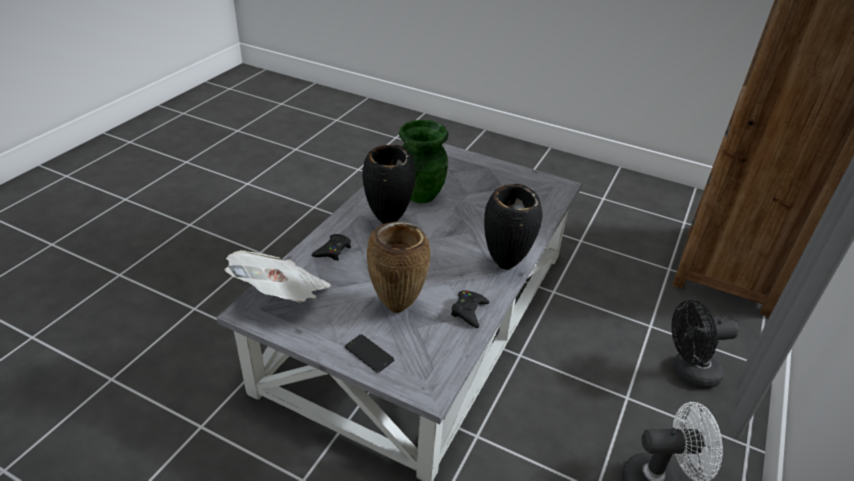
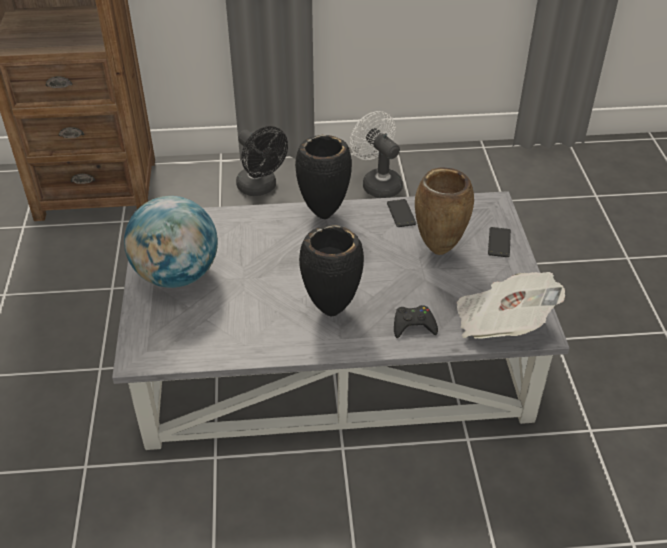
camera: 120 degrees left, 5 degrees up
green vase [399,120,448,204] -> none
black game controller [451,291,489,328] -> phone [387,199,416,227]
none -> globe [124,196,218,288]

